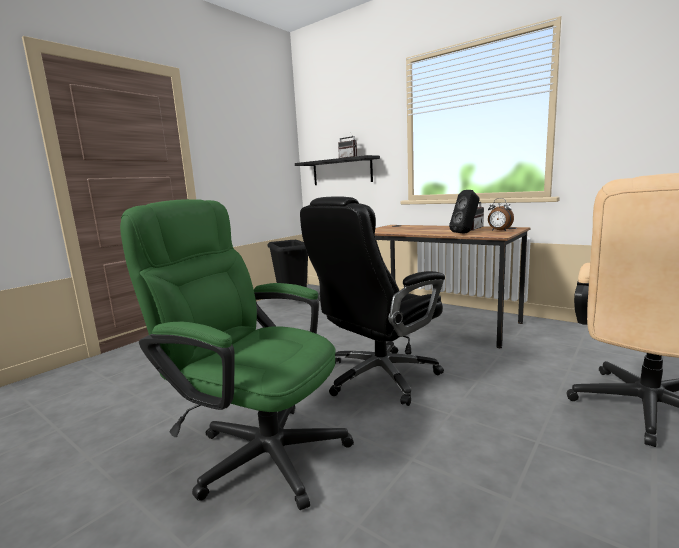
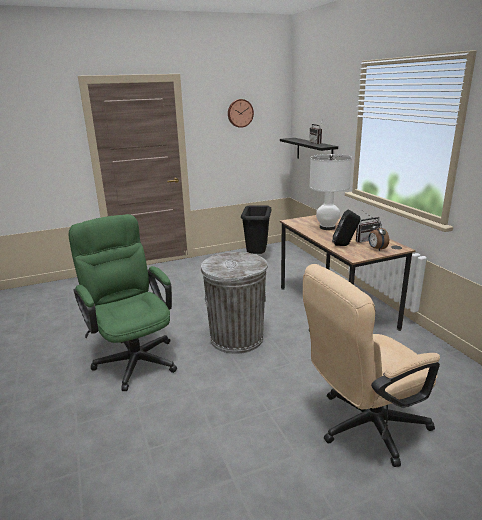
camera: 30 degrees right, 10 degrees up
black office chair [300,196,445,406] -> grey trash can [201,252,268,354]
none -> wall clock [228,99,254,128]
none -> white table lamp [309,154,352,230]

